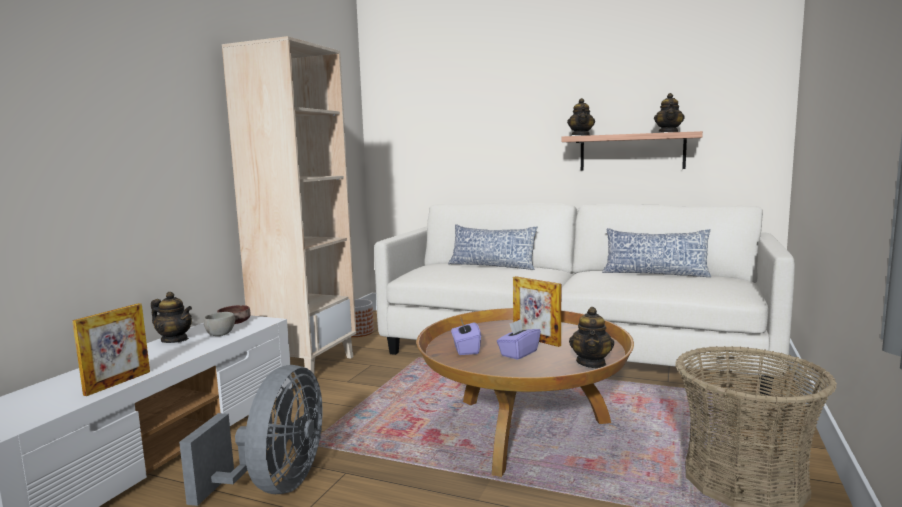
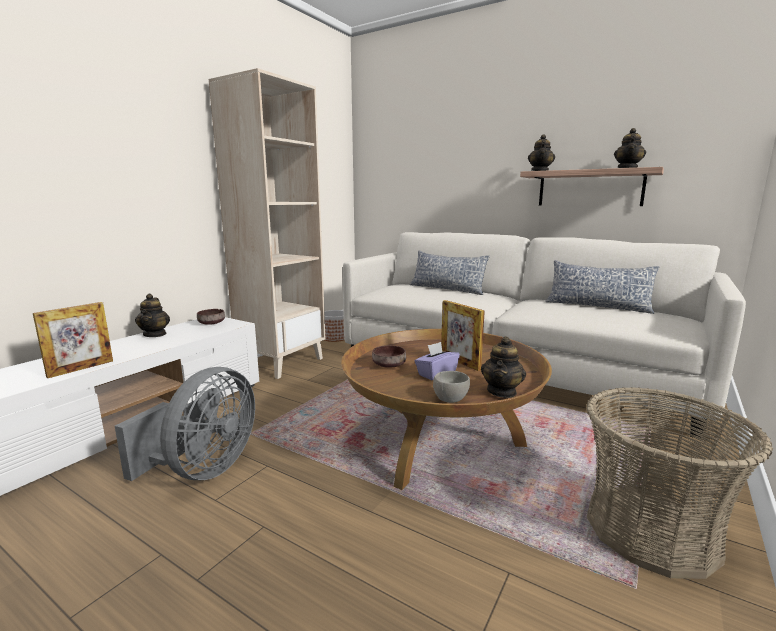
camera: 10 degrees right, 5 degrees up
teapot [151,292,192,343] -> teapot turned 45 degrees clockwise [135,294,170,337]
grey bowl [204,312,235,336] -> grey bowl moved to [433,371,470,403]
purple tissue box [451,319,481,355] -> brown bowl [372,345,406,368]

